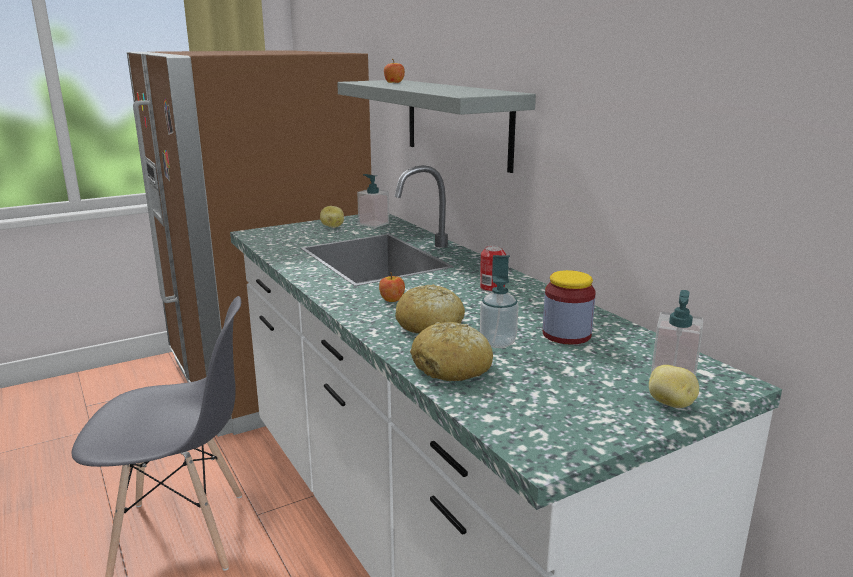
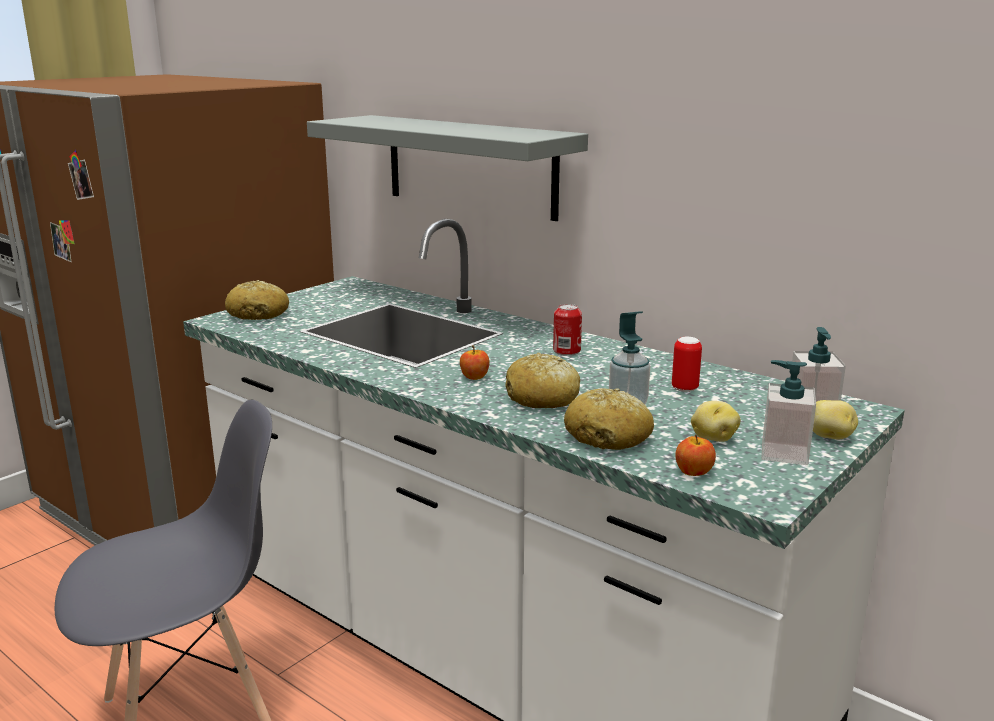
camera: 20 degrees left, 0 degrees up
potato [320,206,344,228] -> potato moved to [691,401,740,442]
soap dispenser [357,174,389,228] -> soap dispenser moved to [762,360,816,465]
apple [384,59,405,83] -> apple moved to [675,434,716,476]
jar [543,270,596,345] -> can [672,337,702,392]
none -> bread [225,280,289,320]

